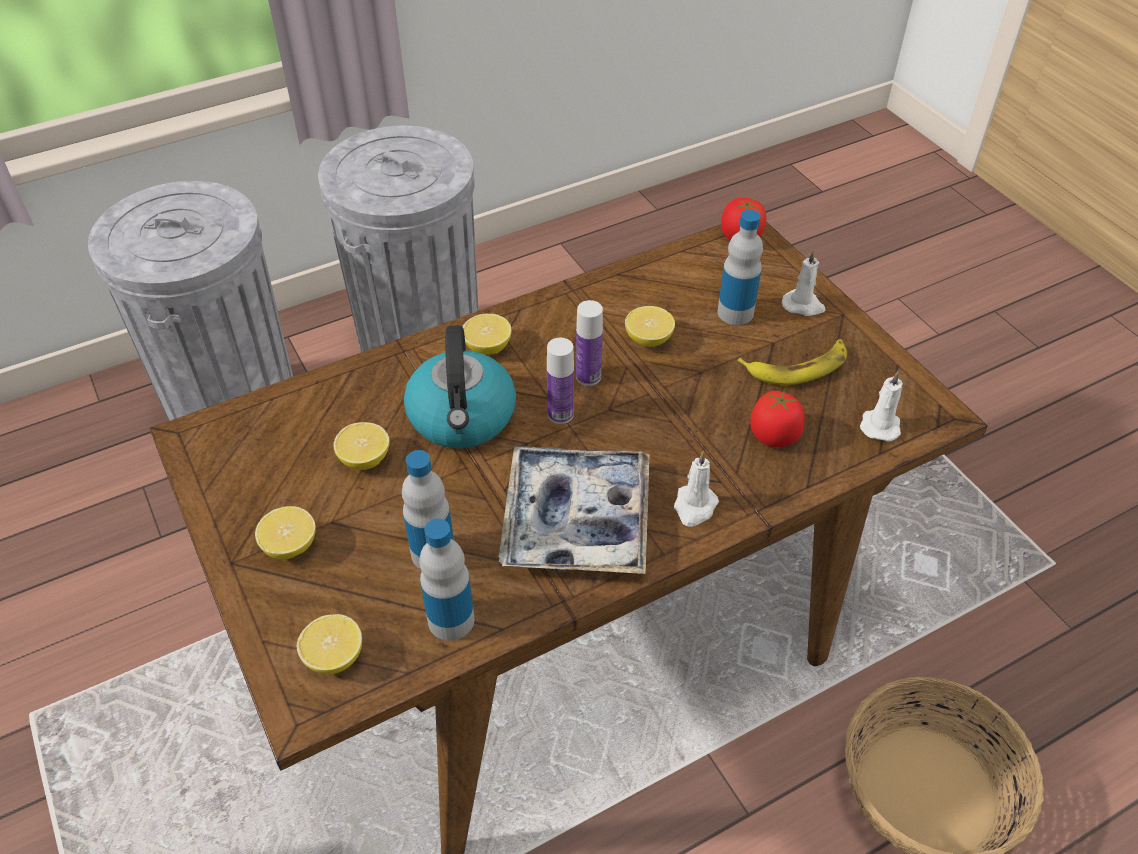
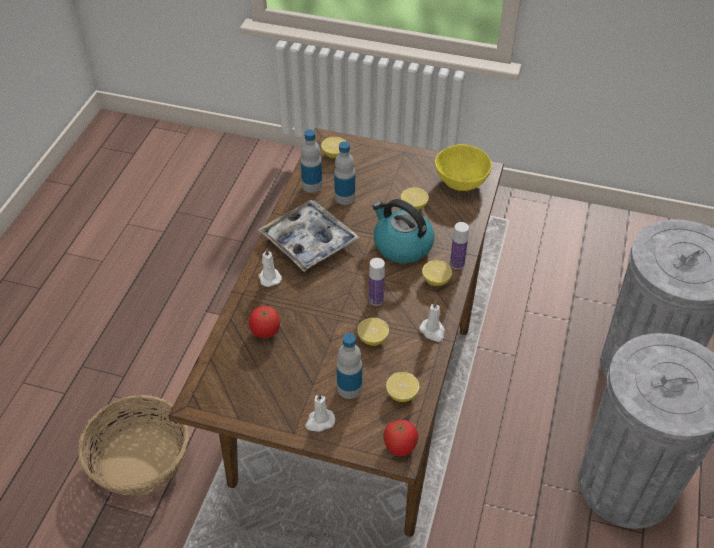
camera: 135 degrees right, 0 degrees up
lemon [255,506,316,559] -> lemon moved to [386,372,419,402]
bottle [547,338,574,424] -> bottle moved to [450,222,469,269]
banana [738,339,847,385] -> none
white candle [860,371,903,441] -> white candle moved to [420,301,445,342]
none -> yellow bowl [435,144,492,191]

